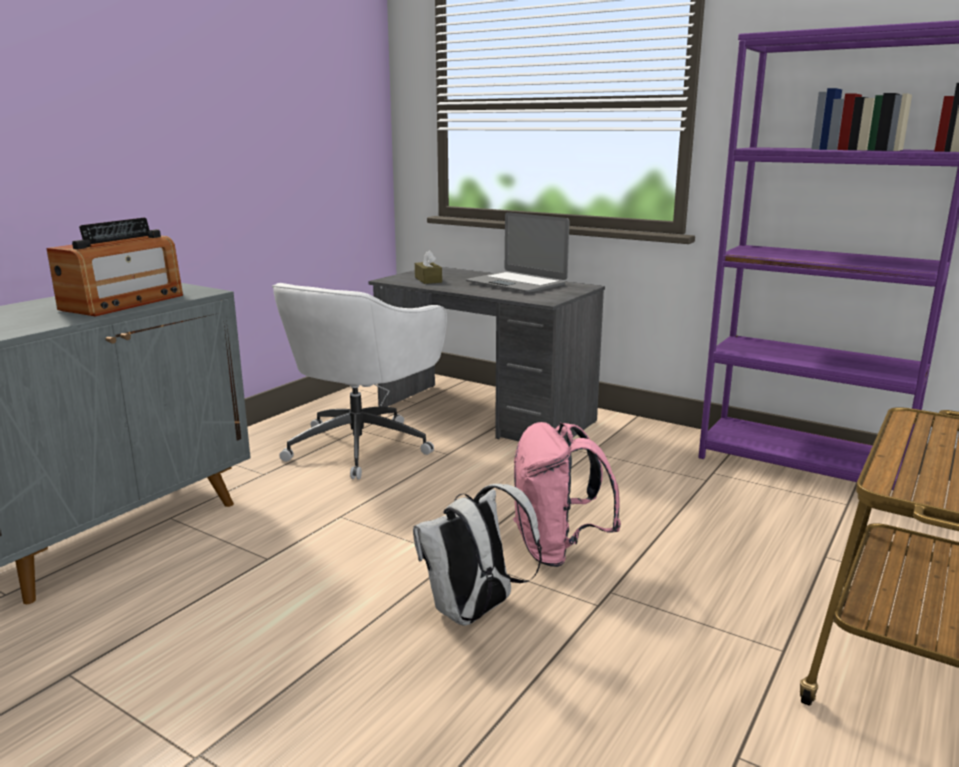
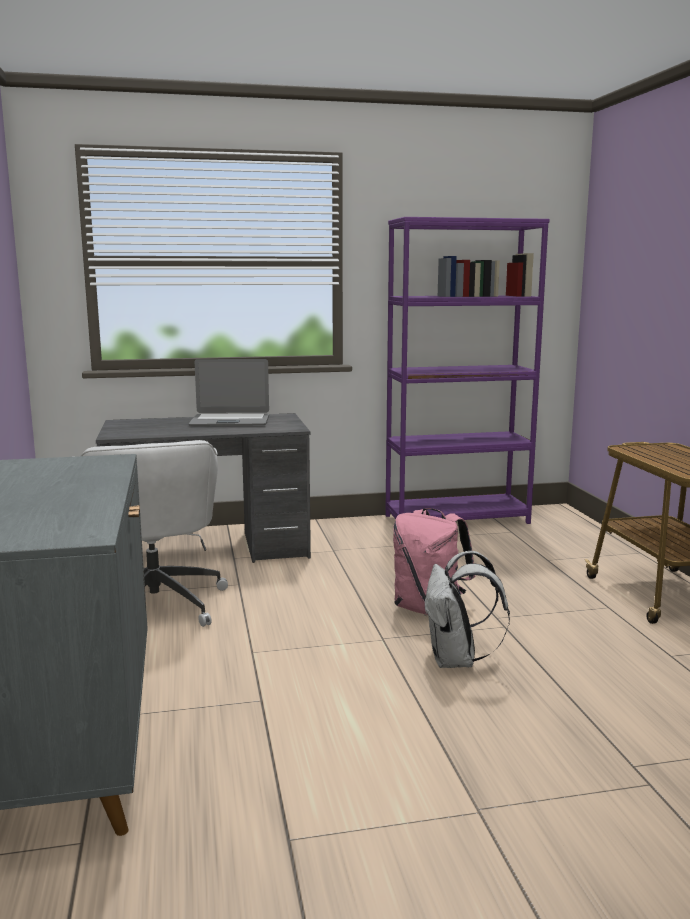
camera: 45 degrees left, 5 degrees down
radio [46,218,183,316] -> none
brown tissue box [415,250,442,284] -> none

